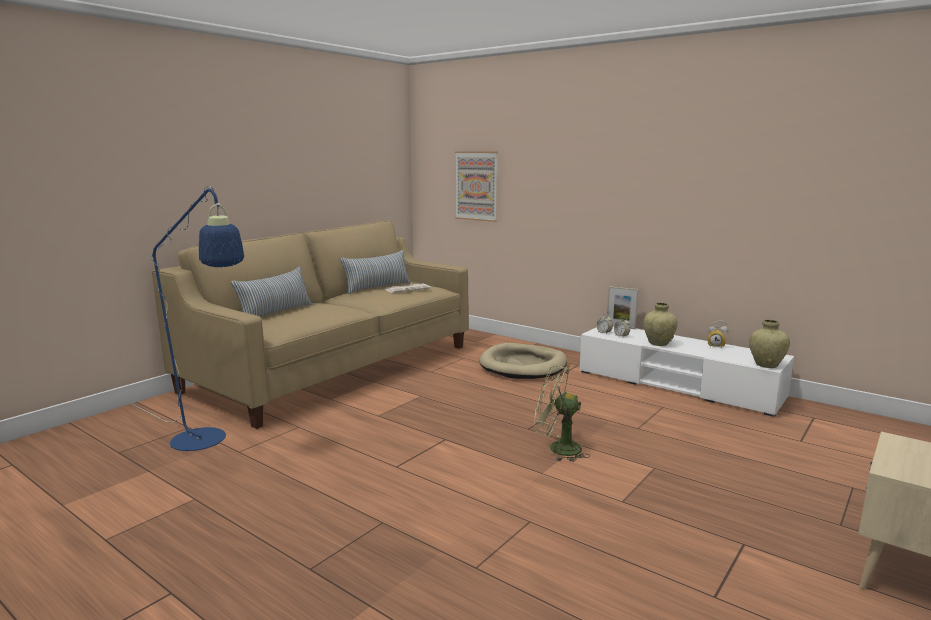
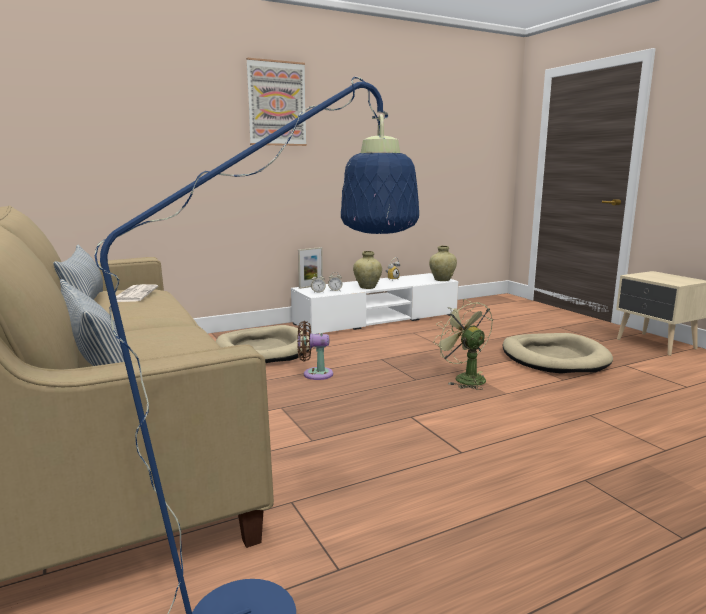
camera: 65 degrees left, 0 degrees up
picture [455,152,498,222] -> picture moved to [246,58,307,146]
green fan [534,365,590,462] -> green fan turned 105 degrees clockwise [433,299,493,390]
none -> brown fan [297,321,333,380]
none -> beige dog bed [502,333,613,374]

